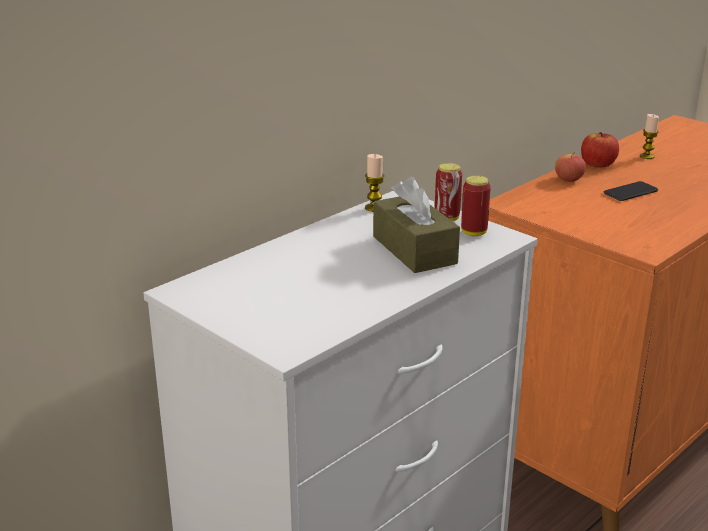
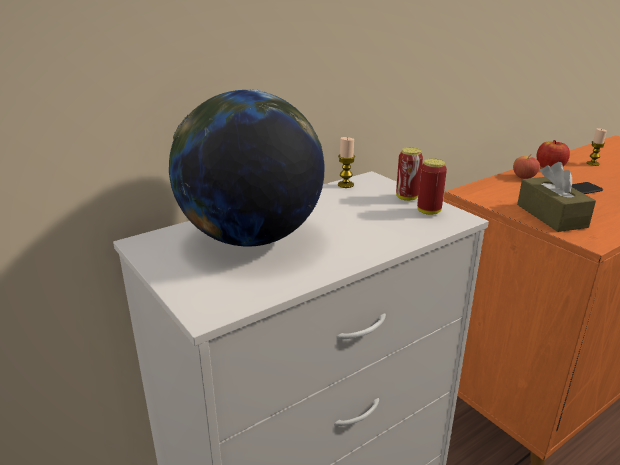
camera: 10 degrees right, 0 degrees up
brown tissue box [373,177,460,273] -> brown tissue box moved to [517,162,596,232]
none -> globe [169,89,324,247]

